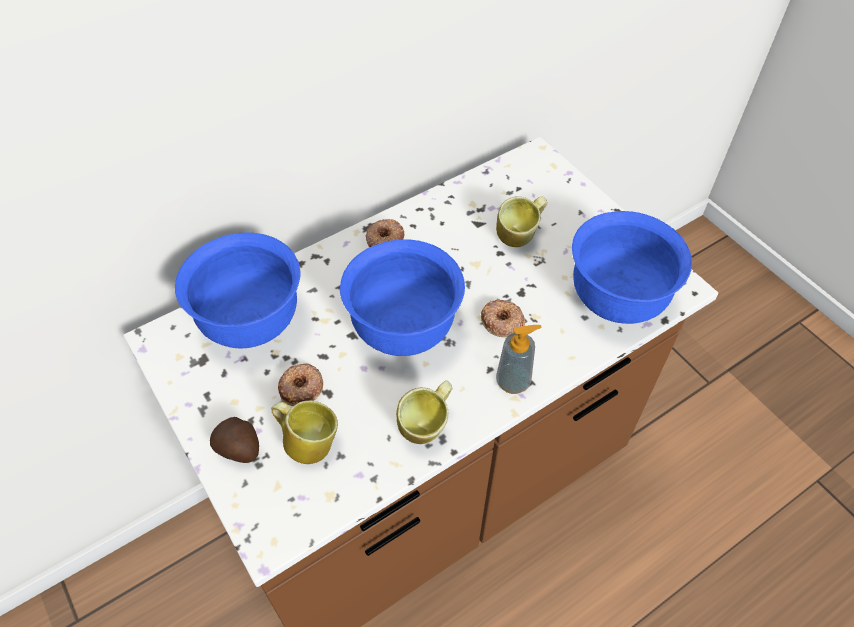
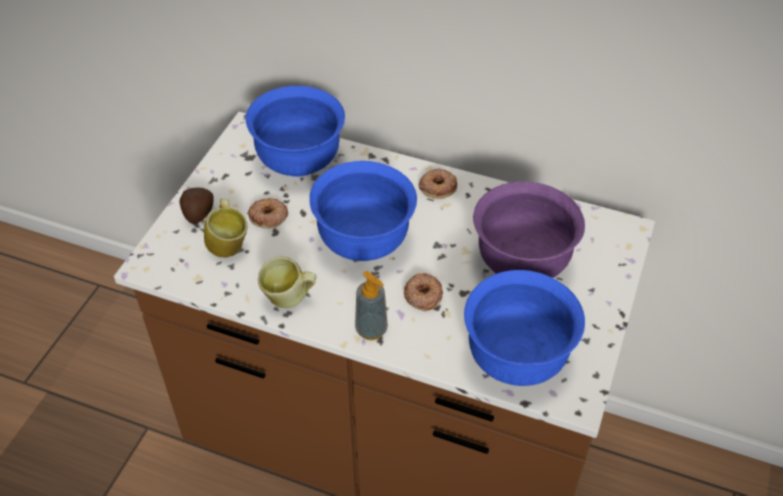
camera: 55 degrees right, 5 degrees down
mug [496,196,547,247] -> purple bowl [473,181,585,278]

